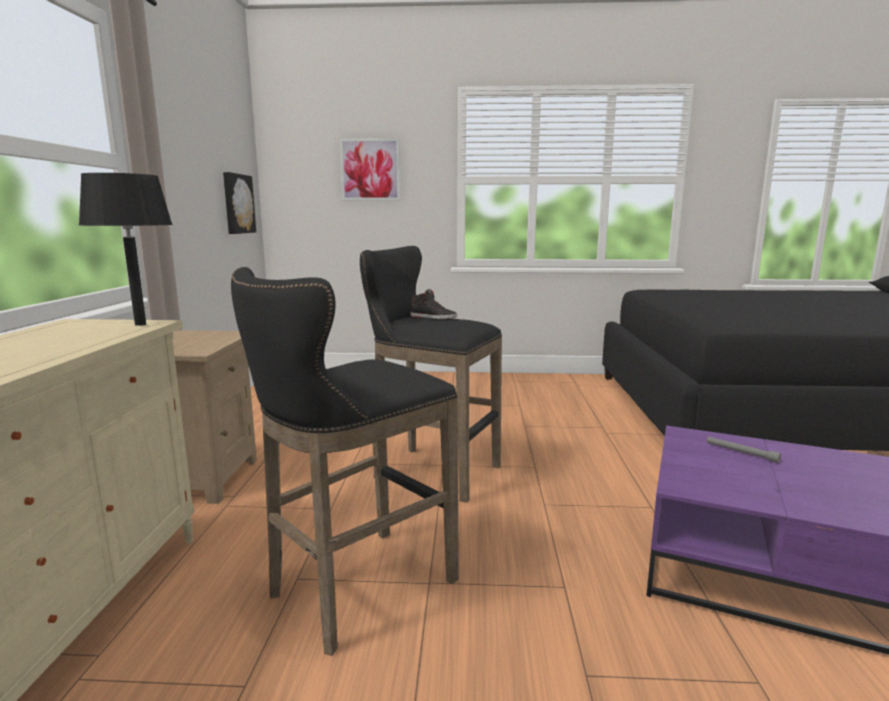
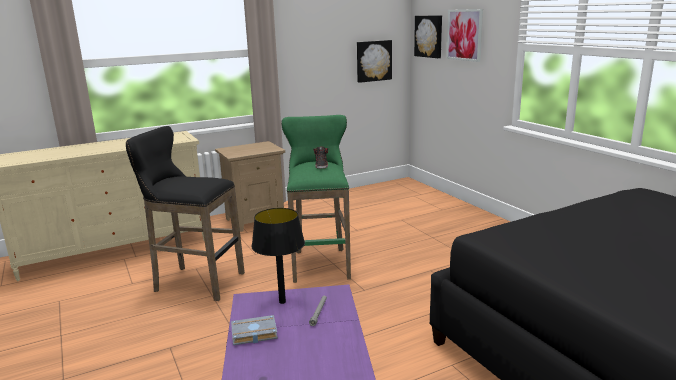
camera: 60 degrees right, 5 degrees up
black table lamp [79,173,173,326] -> black table lamp moved to [252,208,305,304]
black stool [360,246,502,503] -> green stool [281,115,351,283]
none -> grey book [231,315,278,345]
none -> picture [414,15,442,58]

